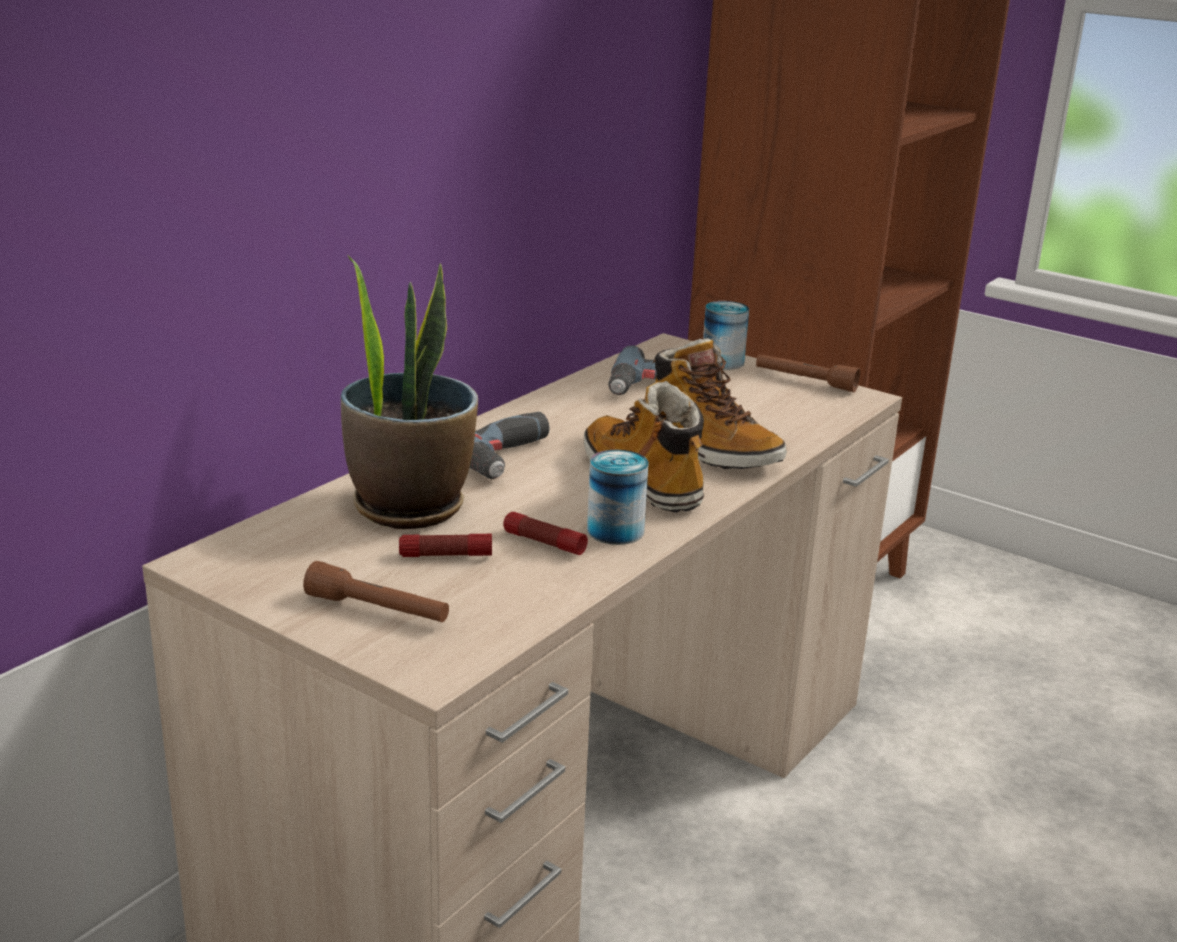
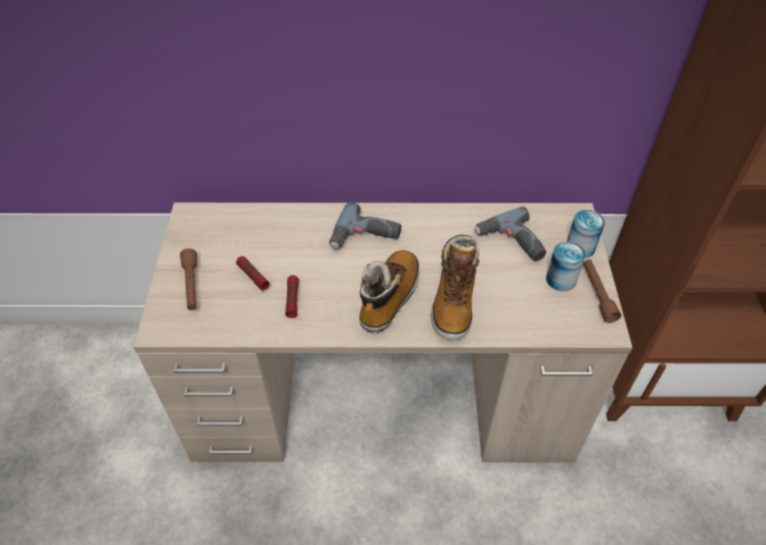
camera: 55 degrees right, 25 degrees up
potted plant [341,256,478,529] -> none
can [587,450,649,545] -> can moved to [546,241,586,291]

